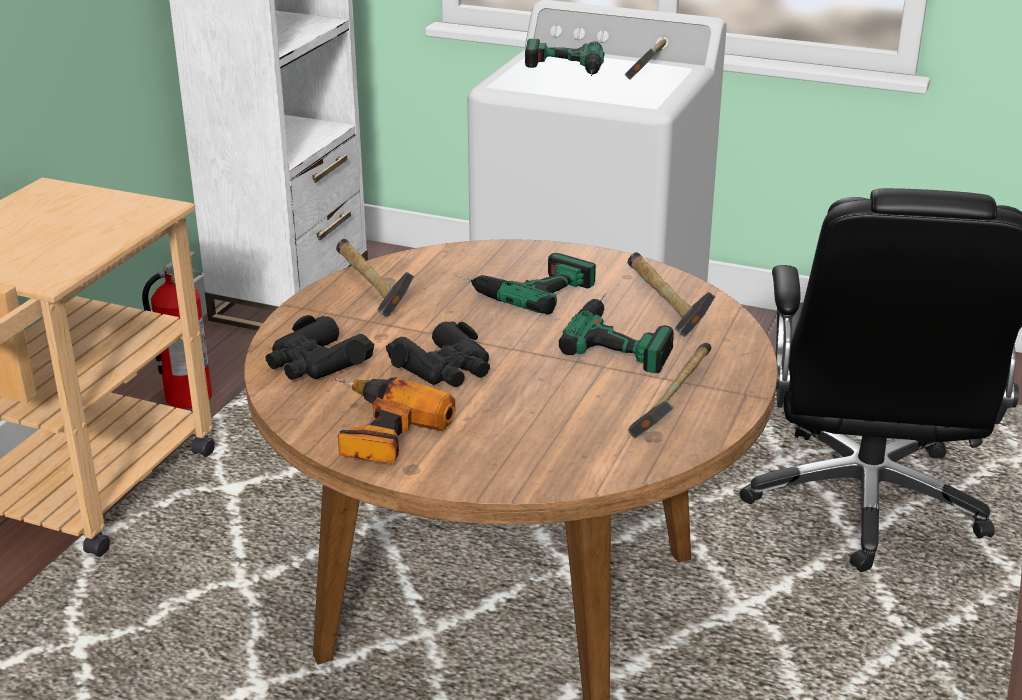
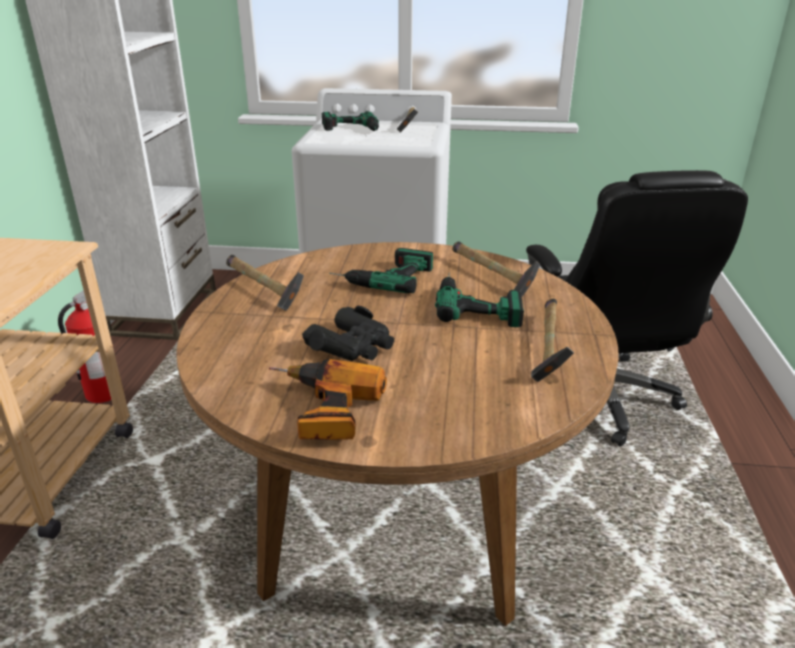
camera: 15 degrees left, 0 degrees up
black binoculars [265,315,374,380] -> none

